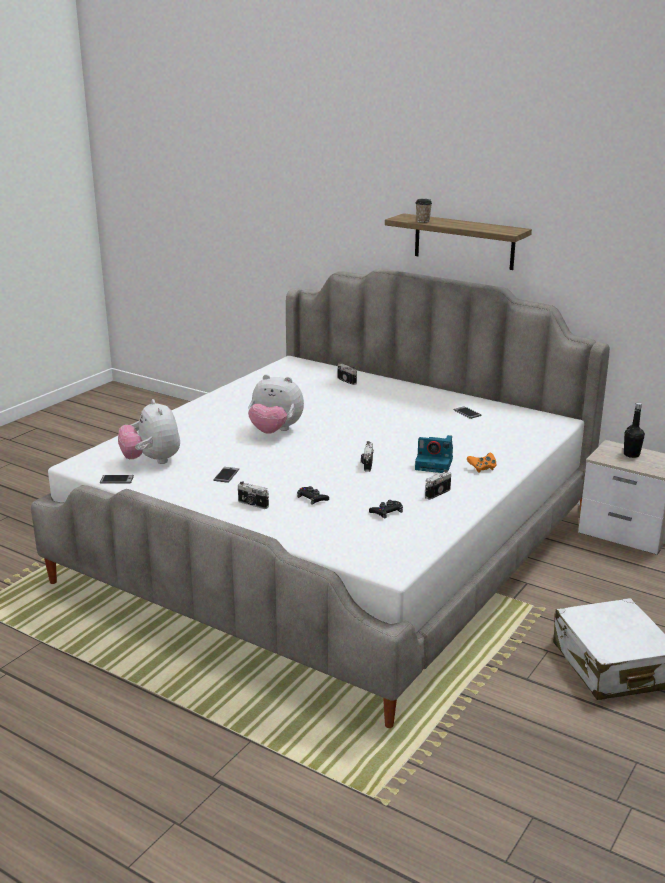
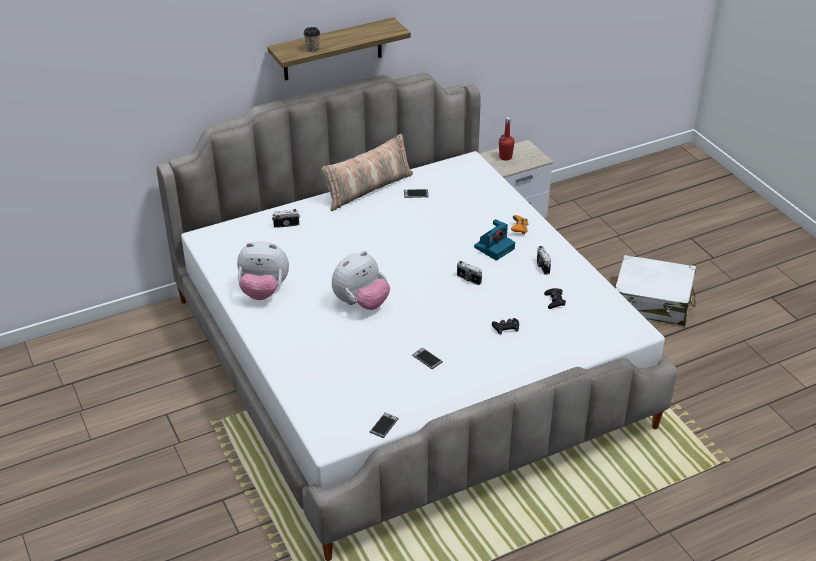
camera: 60 degrees left, 15 degrees up
plush toy [118,399,180,464] -> plush toy moved to [237,241,289,300]
camera [238,482,269,509] -> none
black bottle [624,403,645,458] -> red bottle [499,117,515,161]
none -> pillow [322,134,413,211]

